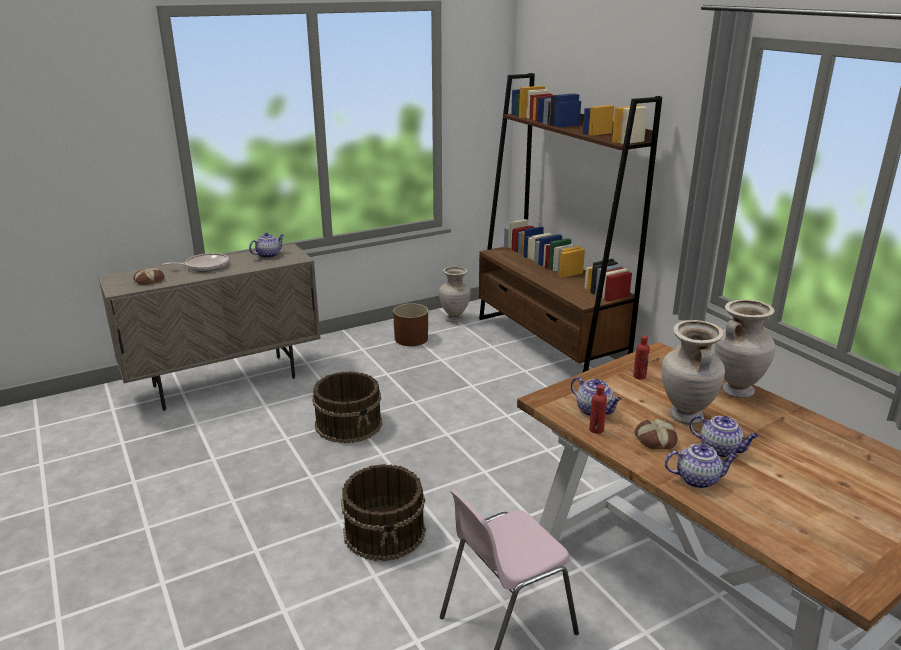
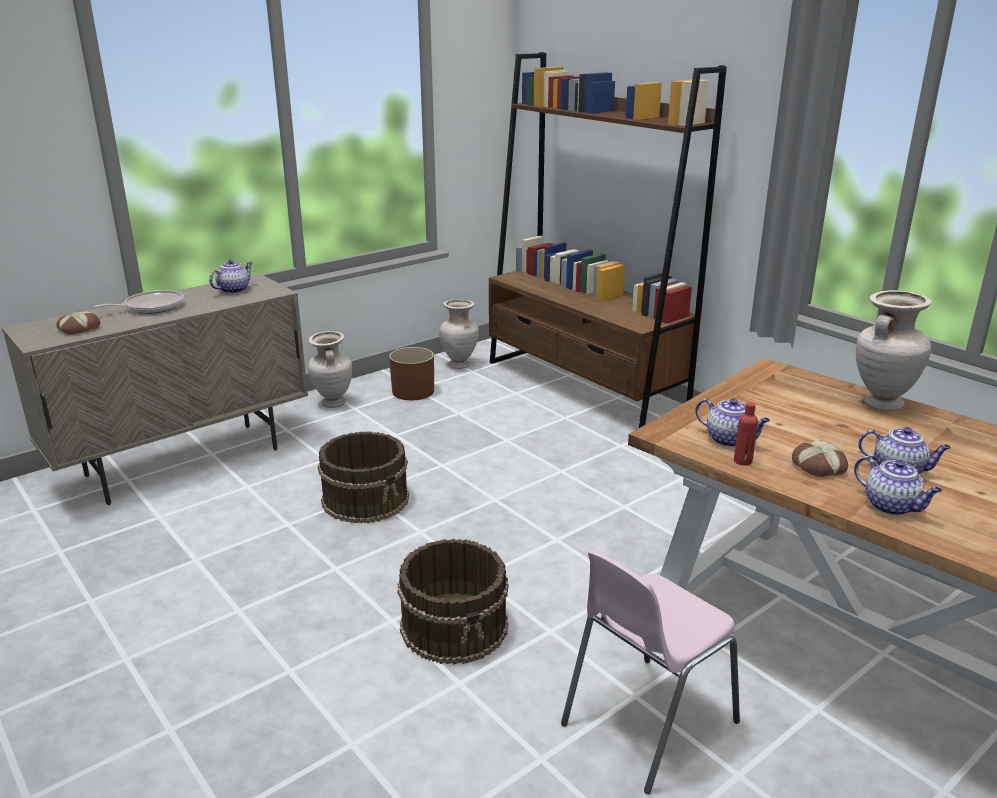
camera: 10 degrees left, 0 degrees up
red bottle [633,336,650,380] -> none
beige vase [661,320,725,425] -> beige vase moved to [308,331,352,408]
teapot [664,444,738,488] -> teapot turned 60 degrees clockwise [854,456,942,515]

